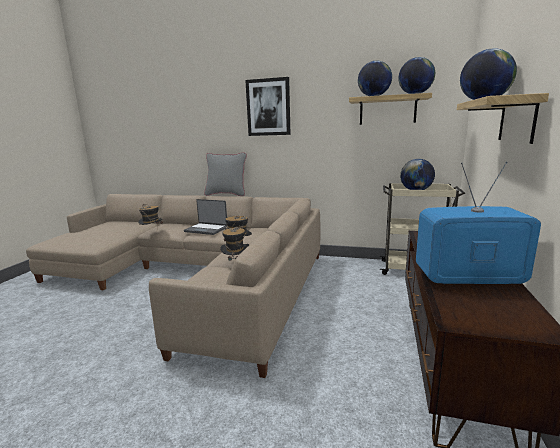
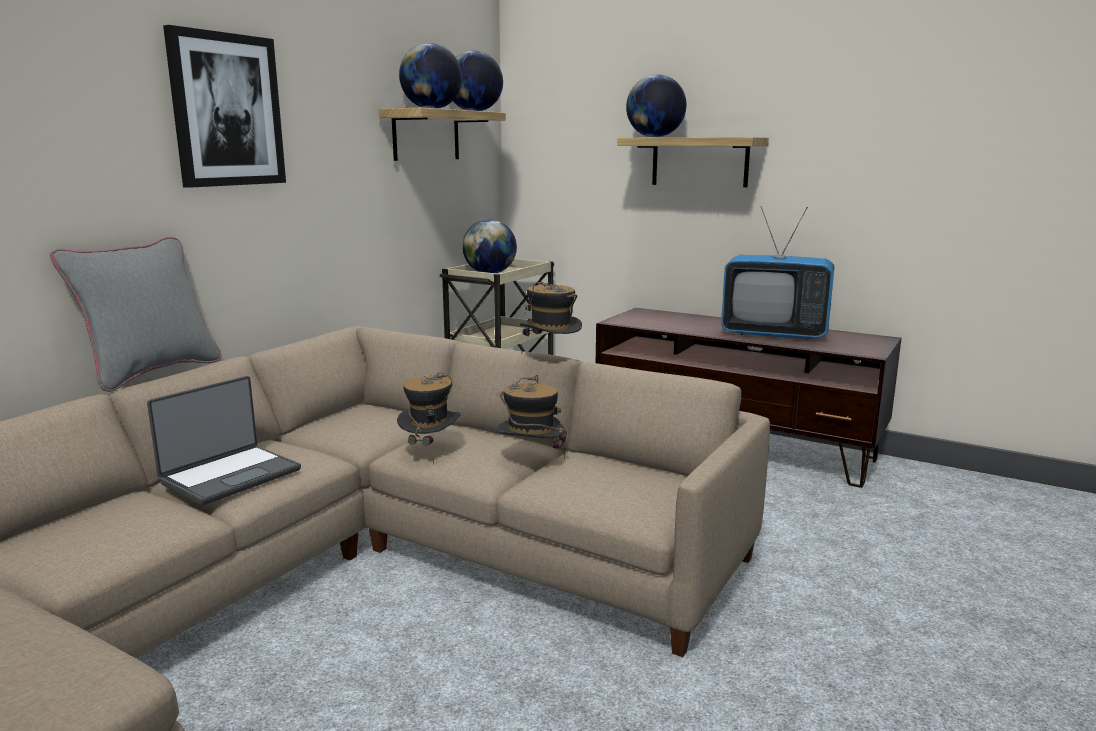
camera: 75 degrees left, 0 degrees up
hat [139,204,163,228] -> hat moved to [520,281,582,354]
television [416,162,541,285] -> television turned 90 degrees counterclockwise [721,206,834,340]

